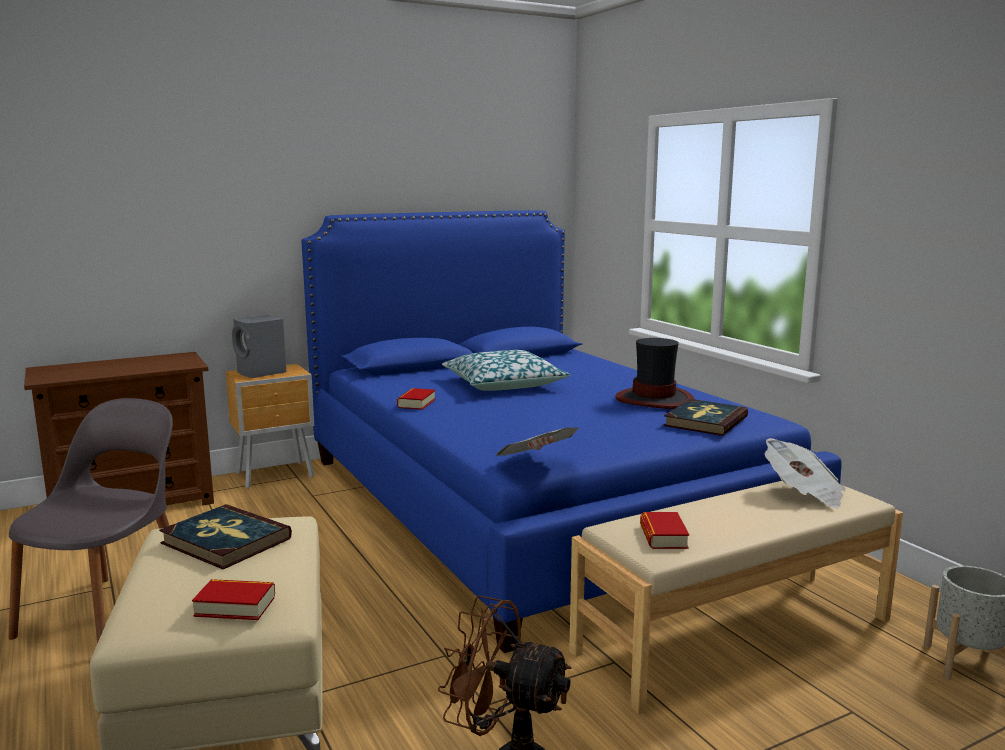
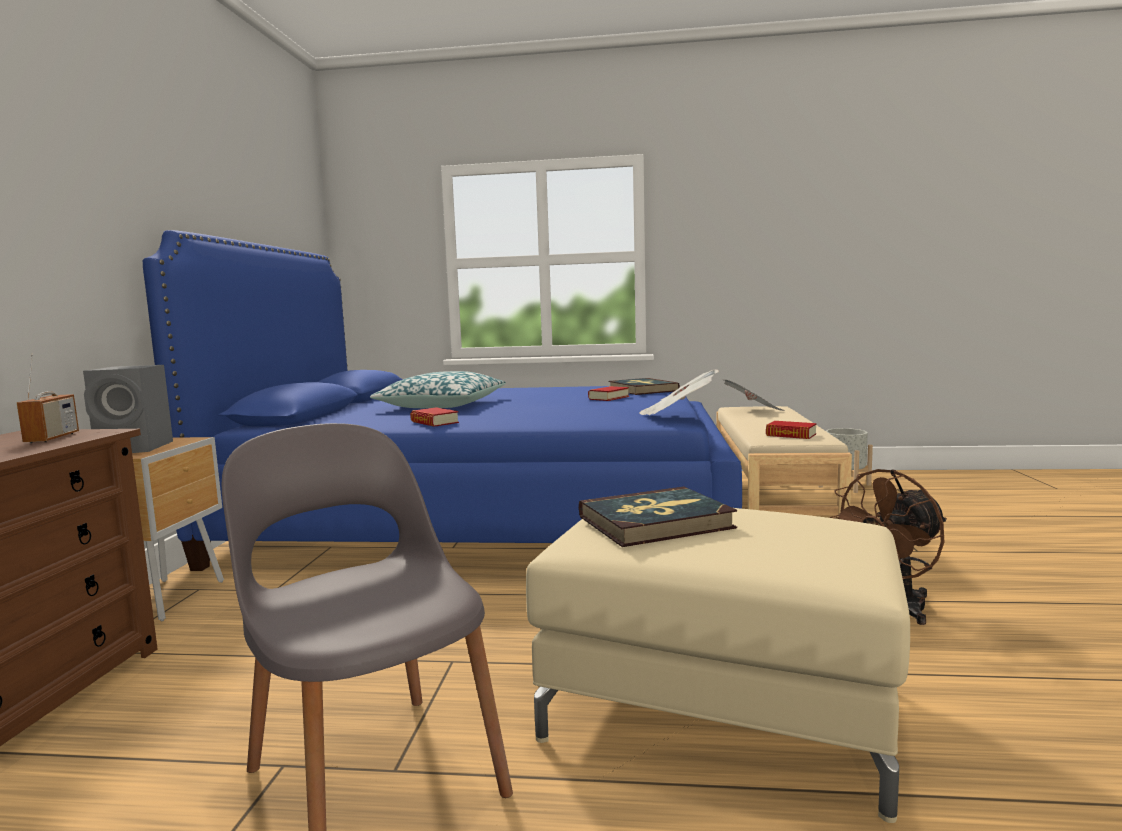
camera: 55 degrees left, 5 degrees down
book [192,579,275,620] -> book moved to [588,386,629,401]
hat [615,338,695,409] -> none
none -> radio [17,353,79,443]

